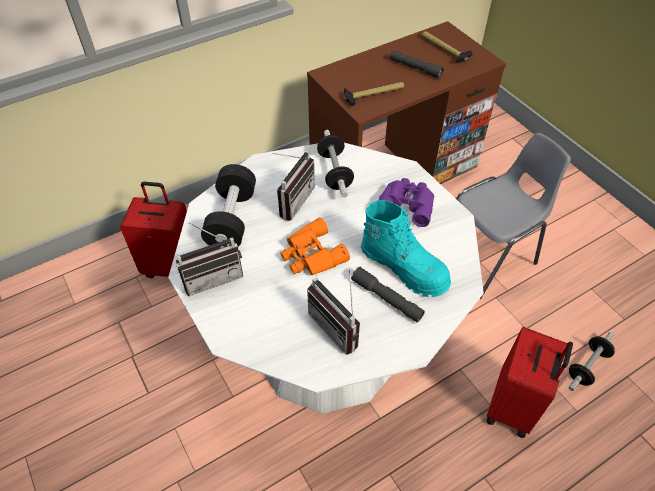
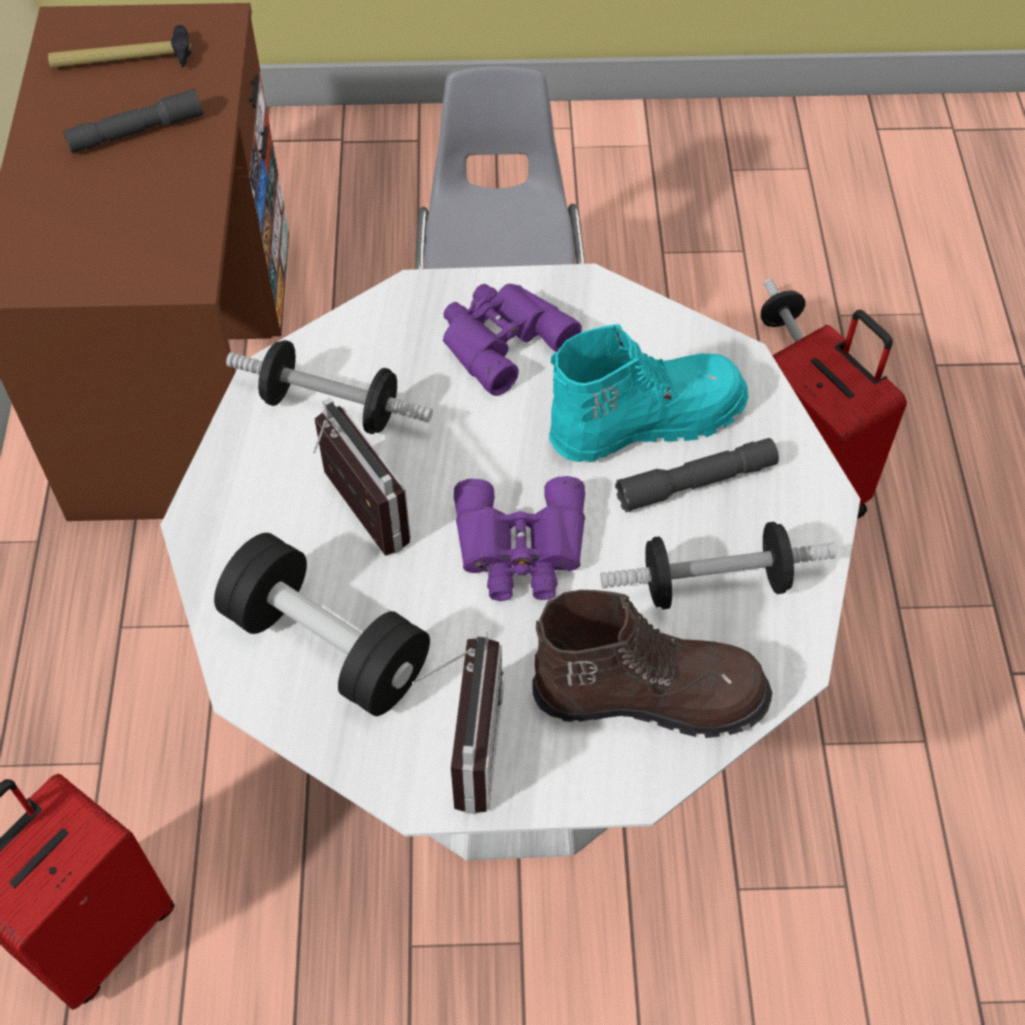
camera: 60 degrees left, 5 degrees up
orange binoculars [280,217,350,275] -> purple binoculars [454,476,585,601]
radio [307,270,360,355] -> dumbbell [600,522,836,609]
hammer [344,82,404,106] -> none
none -> brown boot [532,590,772,738]

